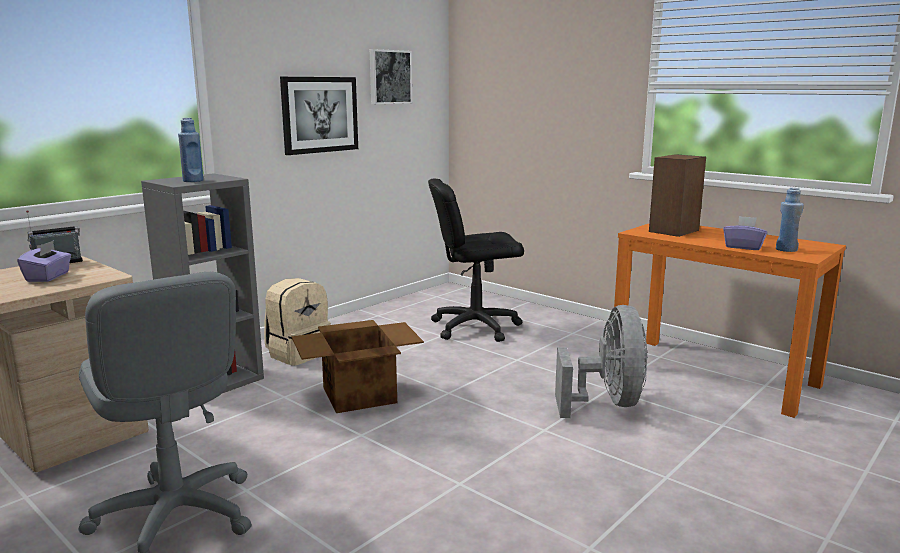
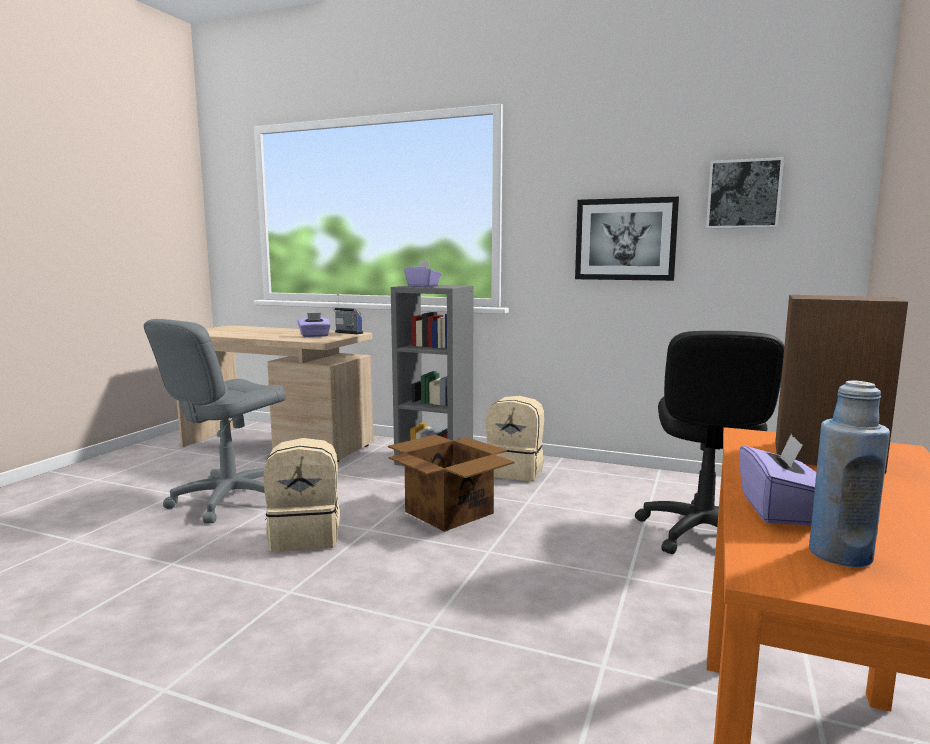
camera: 70 degrees right, 5 degrees down
blue bottle [178,118,204,182] -> purple tissue box [404,261,441,287]
black office chair [428,179,524,342] -> black office chair turned 135 degrees counterclockwise [635,331,784,554]
grey fan [555,305,648,418] -> none
none -> beige backpack [264,438,340,552]

